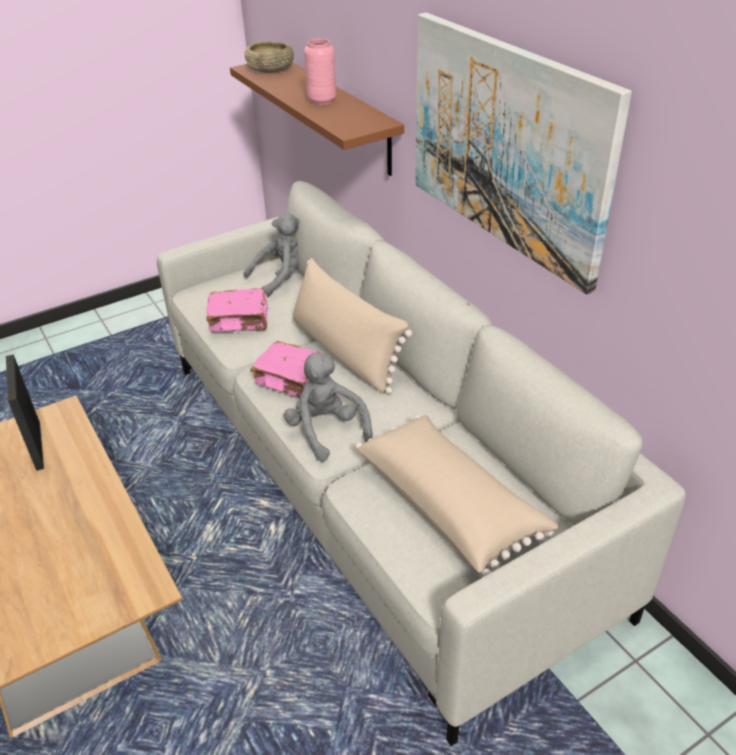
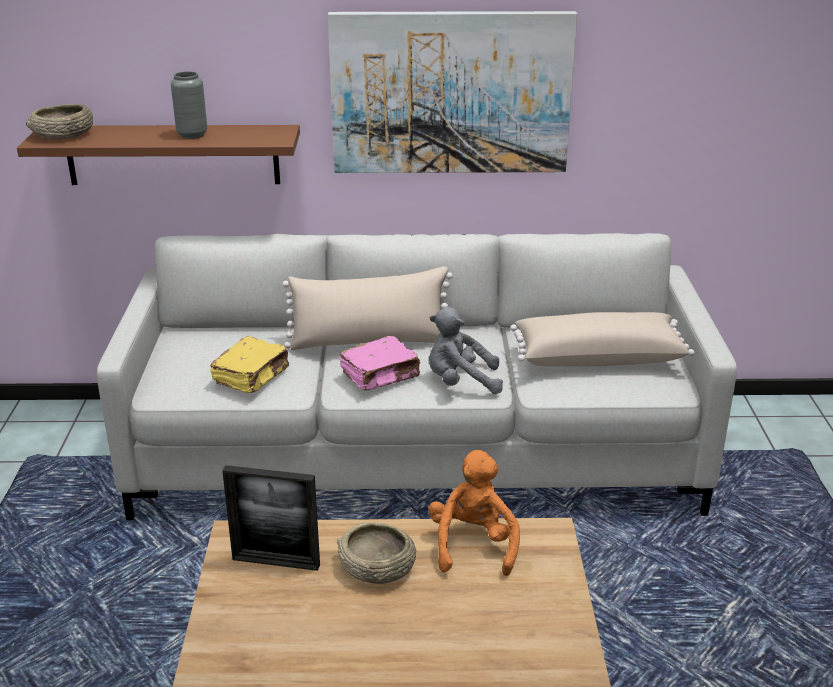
camera: 60 degrees left, 10 degrees down
pink book [206,288,269,332] -> yellow book [210,336,289,393]
grey plush toy [244,213,300,297] -> none
pink vase [304,39,336,105] -> grey vase [171,71,208,139]
none -> beige bowl [337,522,416,584]
none -> orange plush toy [429,450,520,576]

